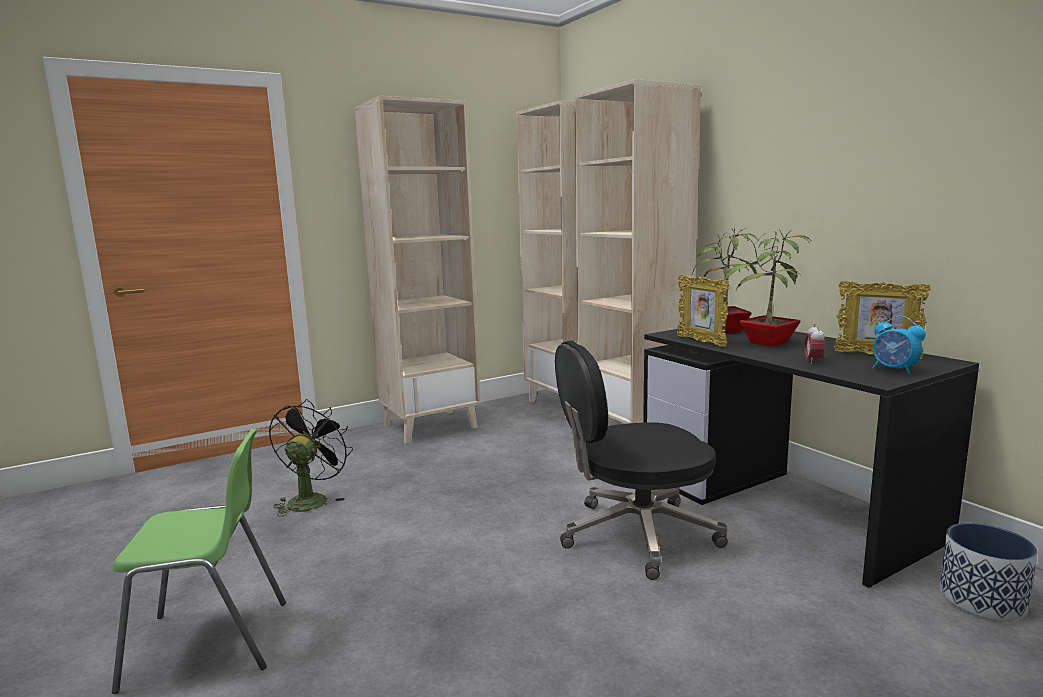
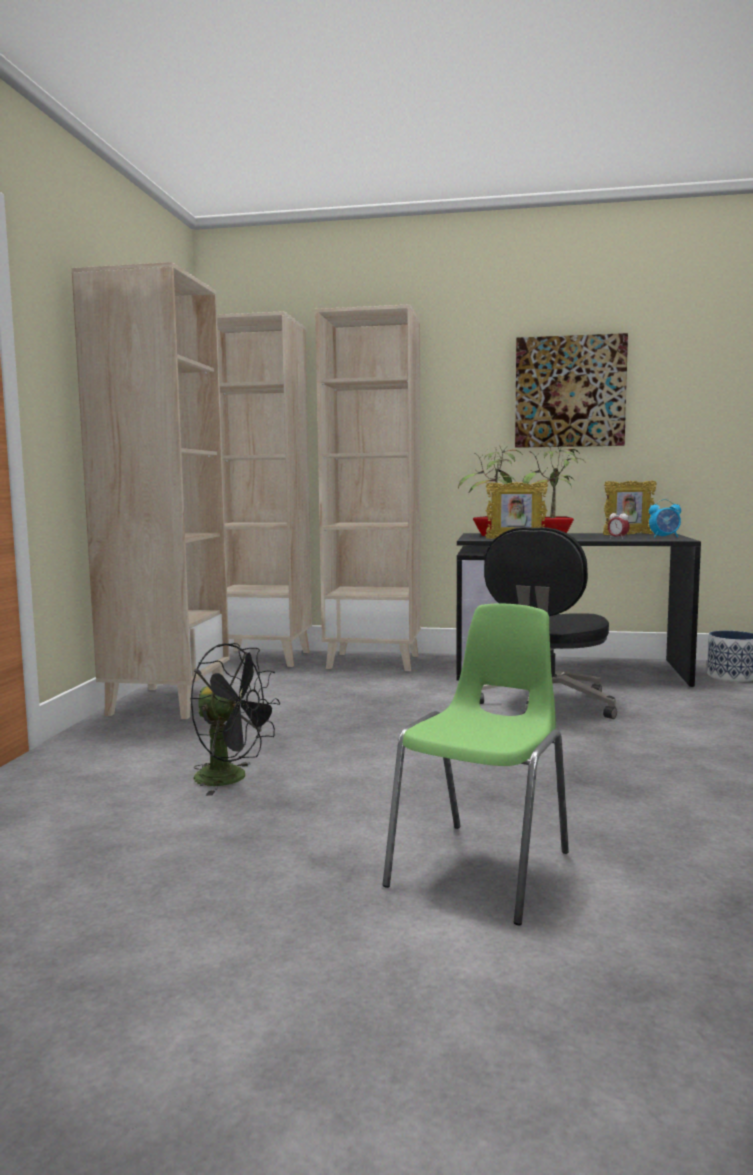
camera: 50 degrees left, 5 degrees down
black fan [269,399,353,517] -> black fan turned 150 degrees clockwise [190,643,280,796]
none -> picture [515,333,628,448]

